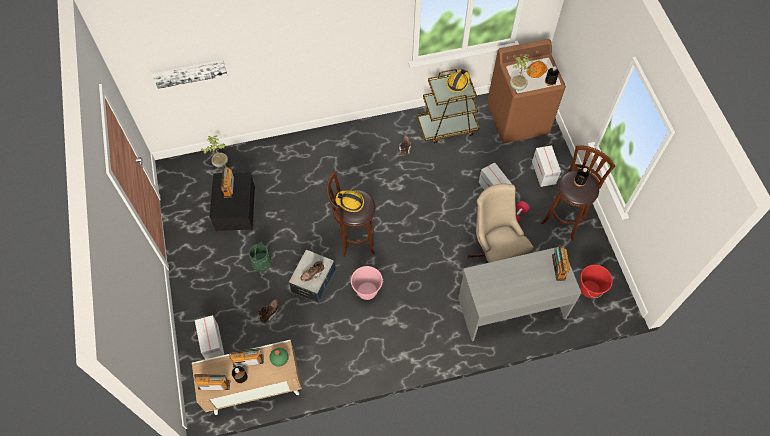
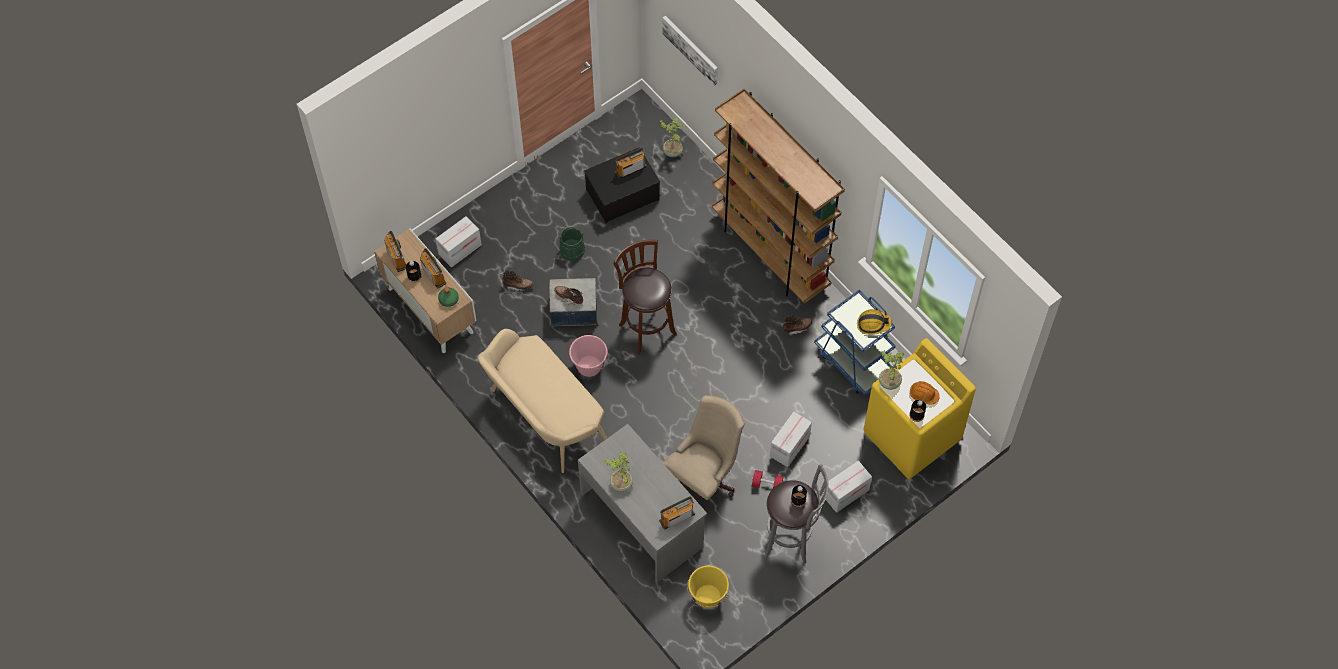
camera: 65 degrees right, 0 degrees up
hard hat [335,190,364,212] -> none
brown cart [417,69,480,143] -> blue cart [814,290,896,395]
brown washing machine [487,39,566,144] -> yellow washing machine [863,338,976,479]
brown stool [541,145,615,241] -> grey stool [764,464,829,564]
red bucket [580,264,613,298] -> yellow bucket [687,566,729,608]
none -> beige bench [478,329,607,473]
none -> potted plant [605,453,633,492]
none -> brown bookcase [712,89,845,304]

